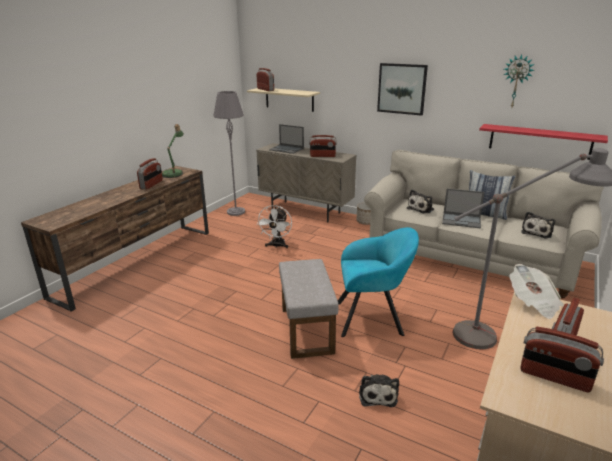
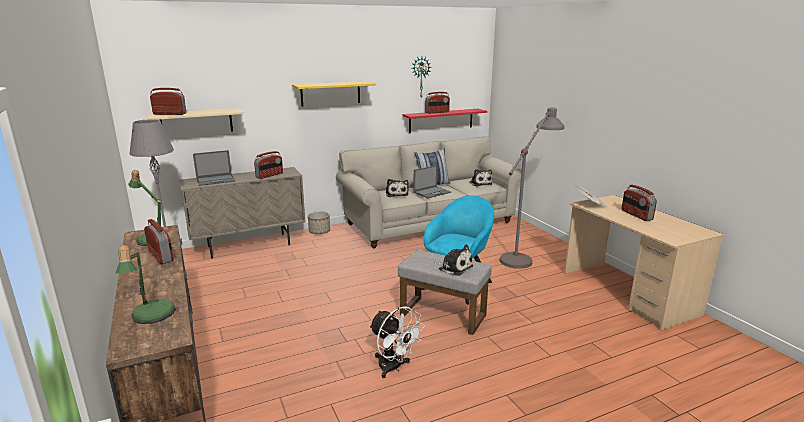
camera: 55 degrees left, 5 degrees down
white fan [257,205,292,248] -> white fan moved to [369,306,425,378]
plush toy [359,374,399,407] -> plush toy moved to [433,244,473,276]
picture [377,63,428,116] -> yellow shelf [292,81,376,106]
radio [521,327,604,393] -> radio moved to [425,92,450,114]
none -> table lamp [115,245,176,324]

